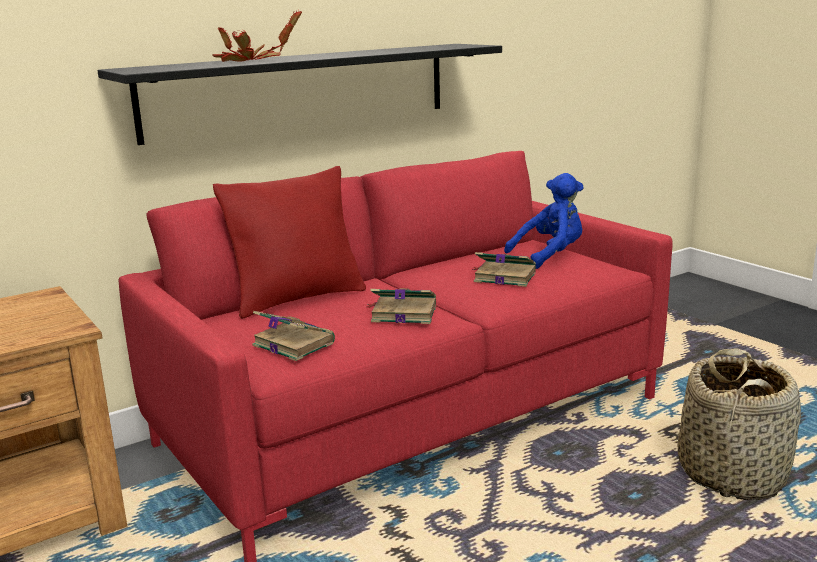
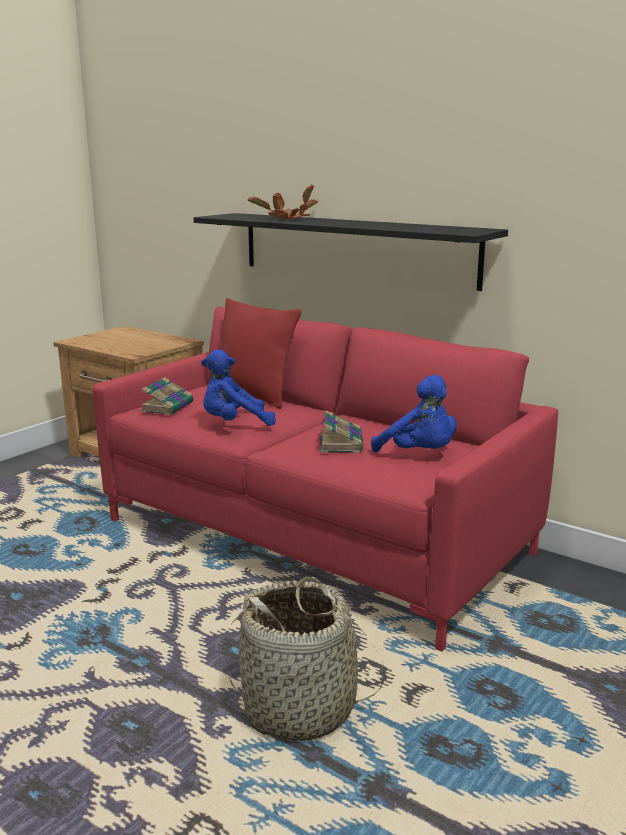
camera: 70 degrees right, 0 degrees up
book [367,288,436,324] -> blue plush toy [201,350,276,426]

